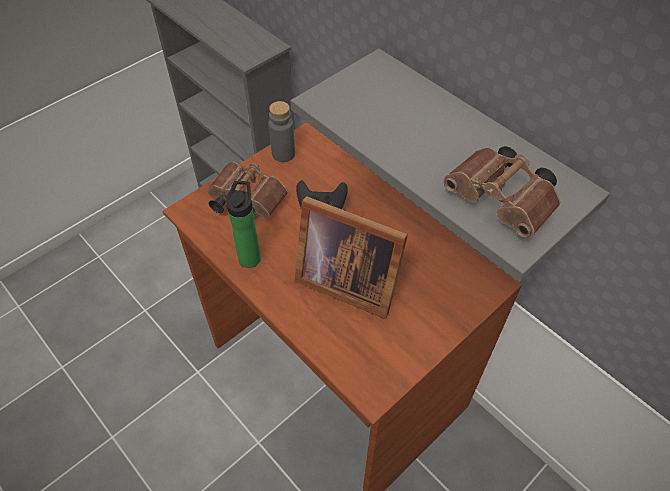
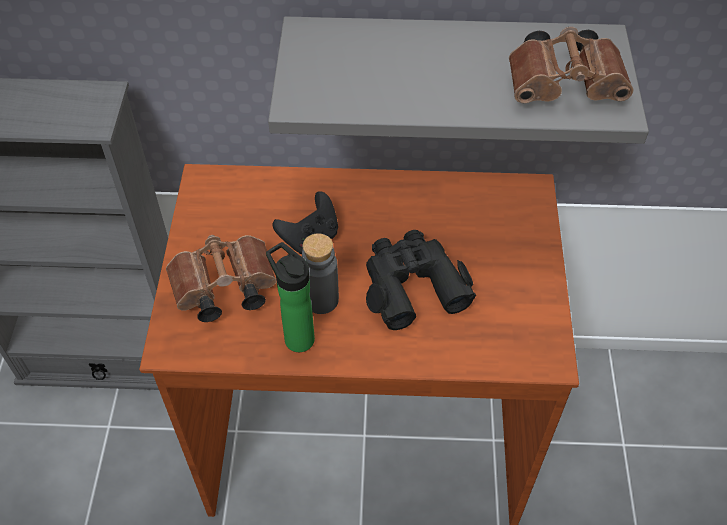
camera: 45 degrees left, 0 degrees up
grey bottle [269,101,295,162] -> grey bottle moved to [302,233,339,314]
picture frame [294,196,408,319] -> black binoculars [366,230,476,330]

